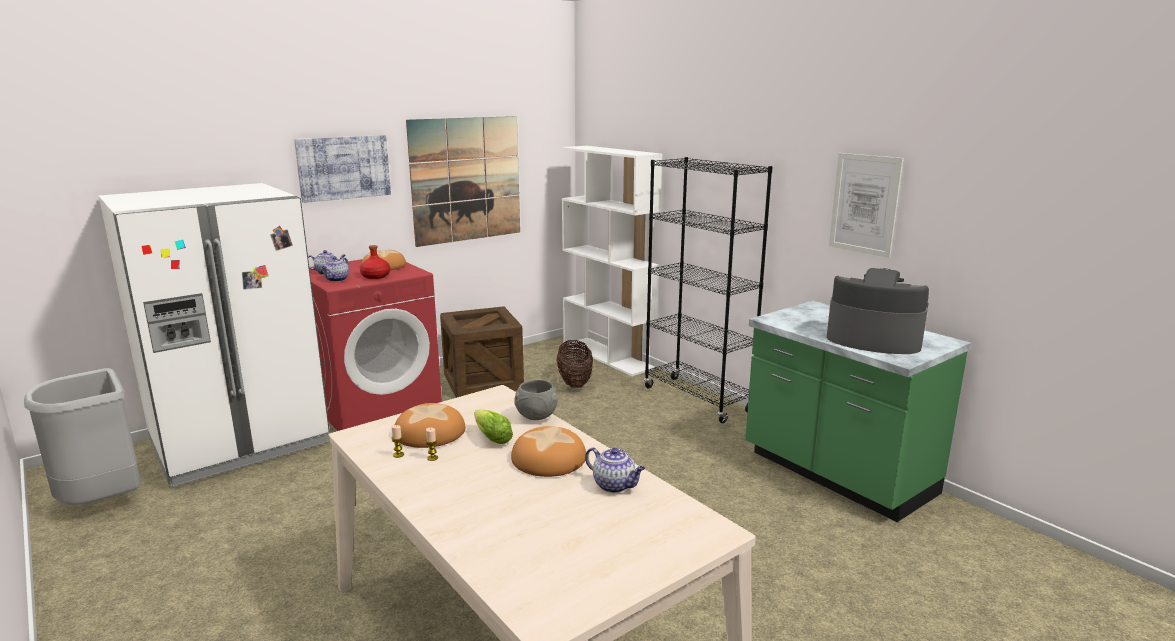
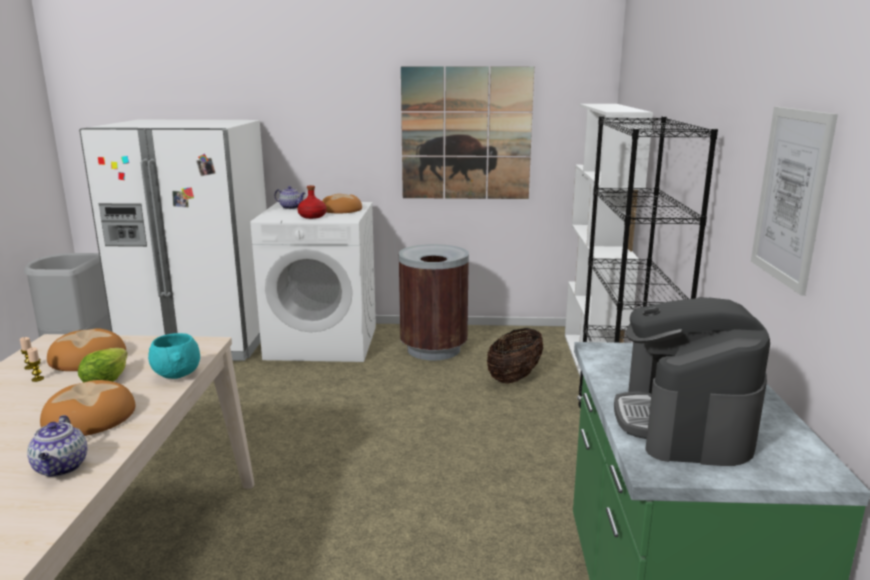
camera: 40 degrees right, 0 degrees up
picture [294,135,391,203] -> none
red washing machine [310,259,442,431] -> white washing machine [250,202,376,362]
teapot [322,256,349,282] -> none
crate [440,306,524,398] -> brown trash can [399,244,469,360]
grey bowl [514,380,558,420] -> turquoise bowl [148,333,200,379]
coffee machine [827,268,929,354] -> coffee machine turned 150 degrees counterclockwise [614,297,770,466]

